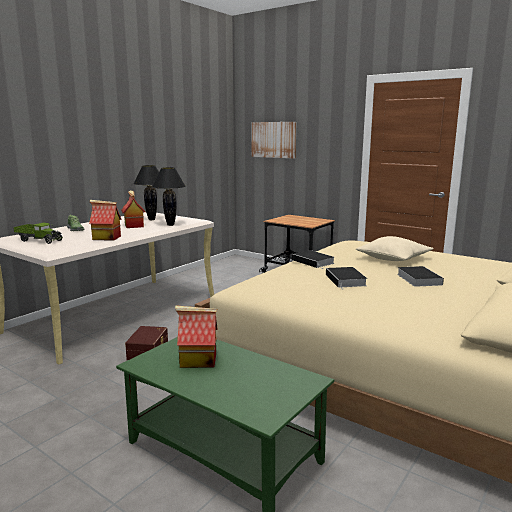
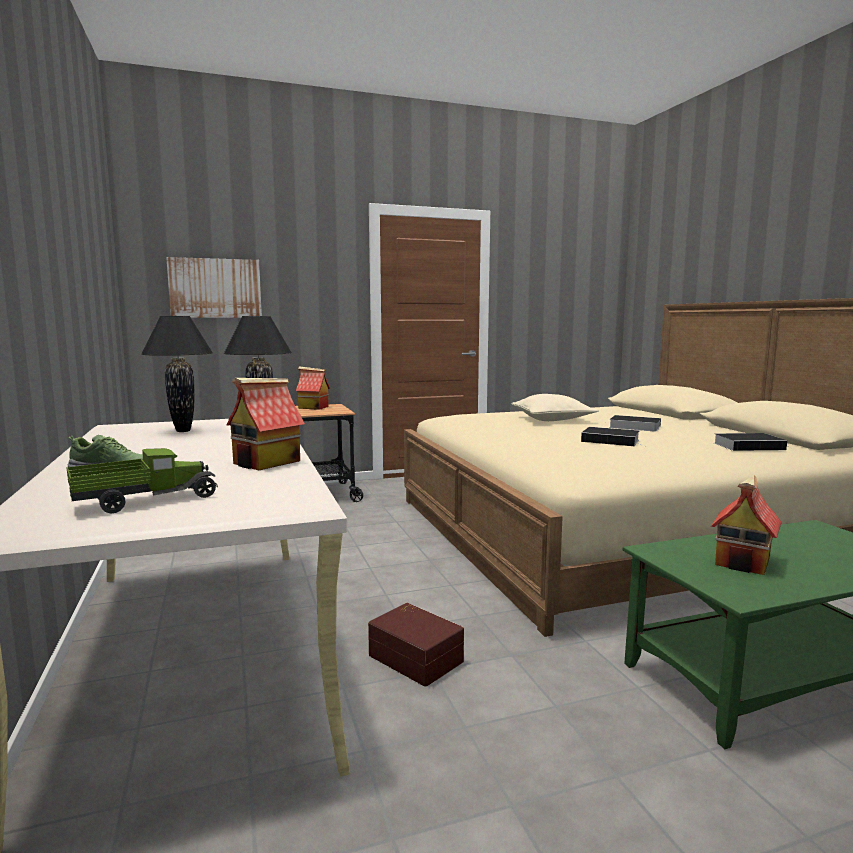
camera: 55 degrees left, 5 degrees down
toy house [121,190,145,228] -> toy house moved to [296,366,330,410]
book [292,250,335,268] -> book moved to [714,433,793,451]

